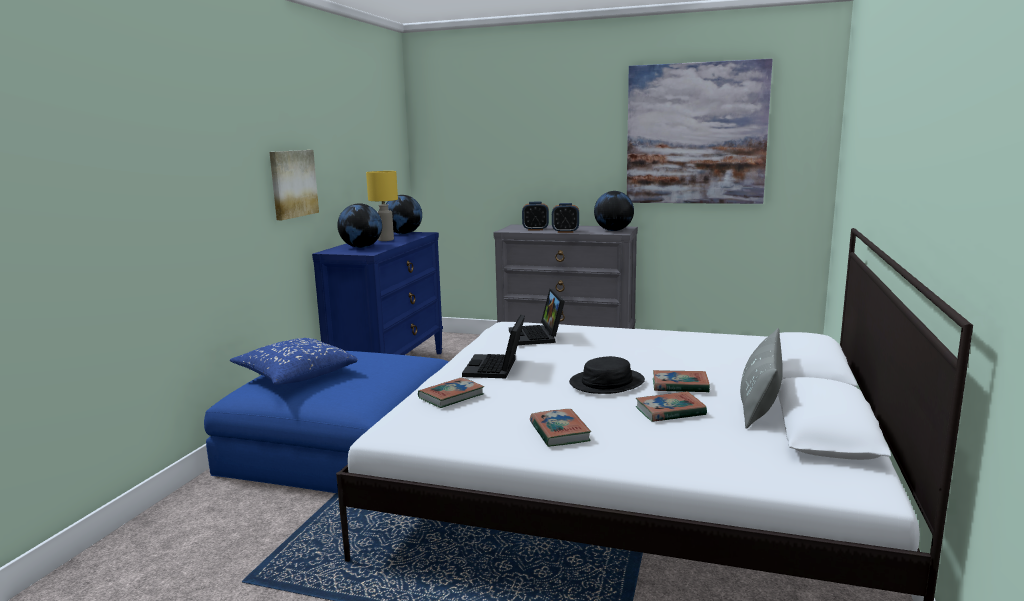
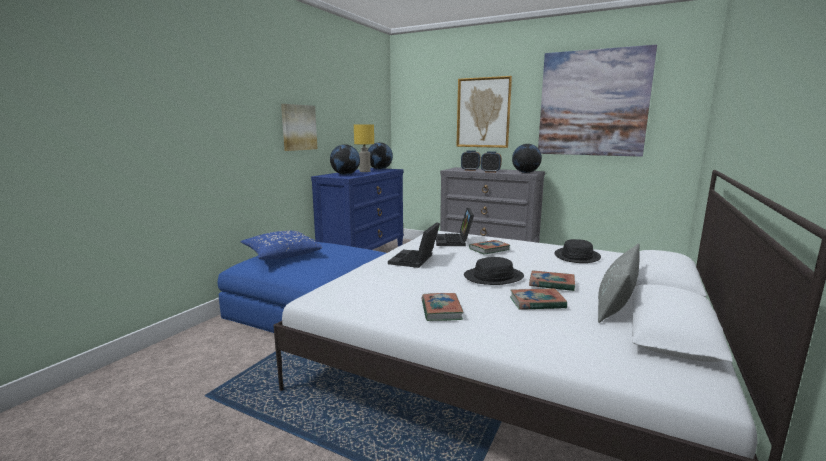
camera: 10 degrees right, 0 degrees up
book [418,377,484,408] -> book moved to [469,240,510,255]
none -> picture [456,76,512,148]
none -> black hat [555,239,601,263]

